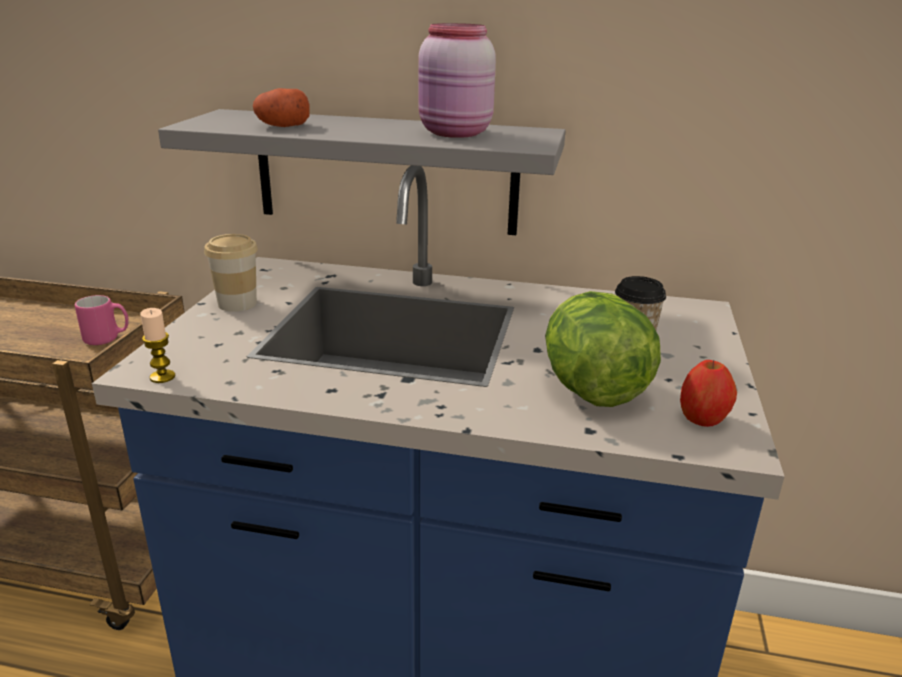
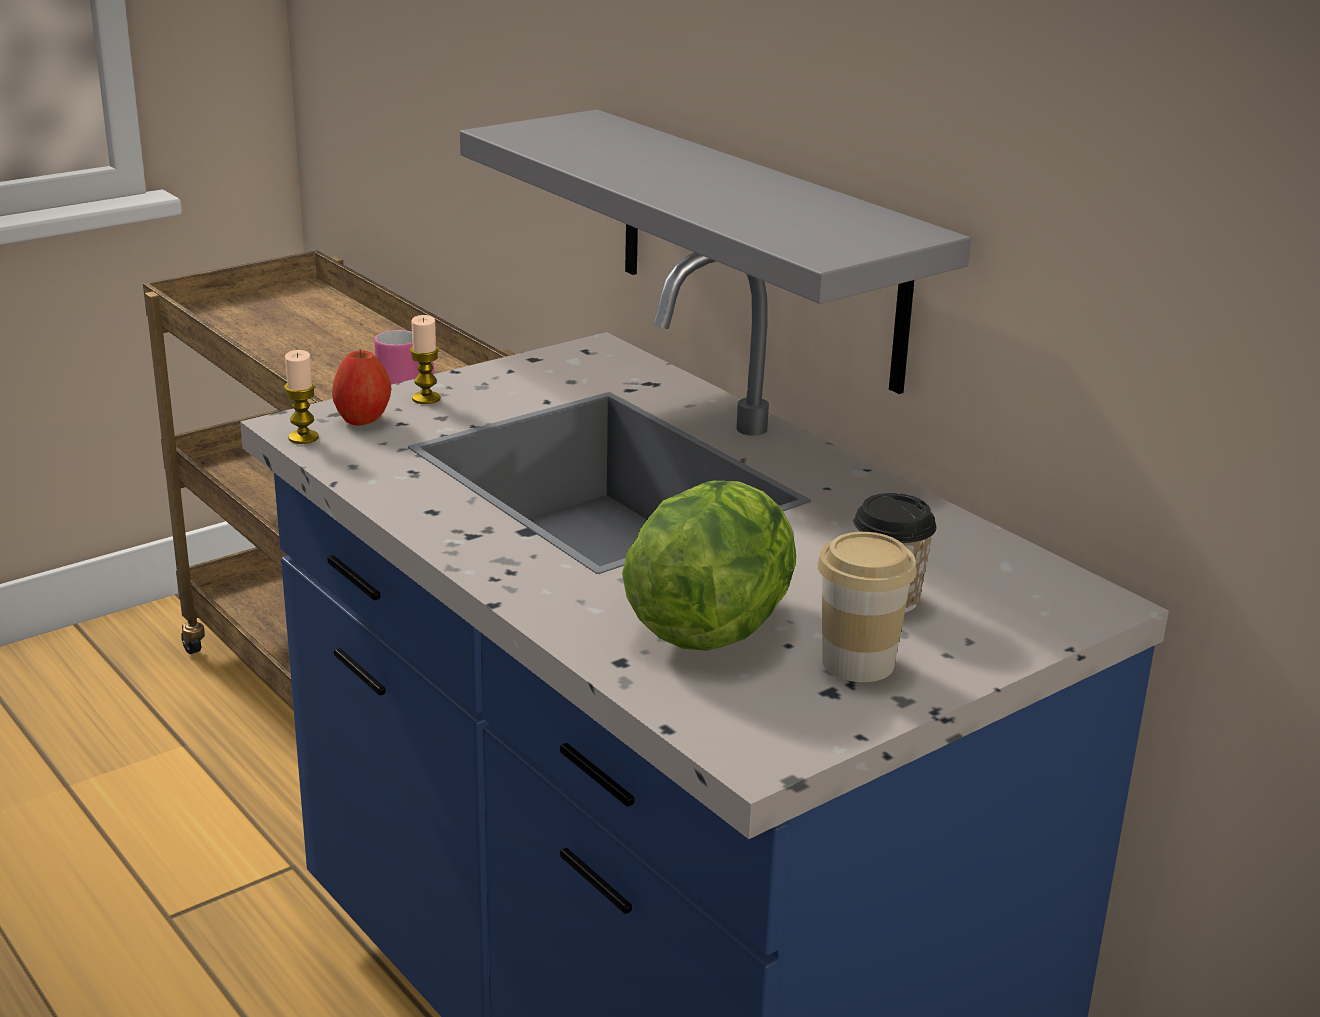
camera: 40 degrees right, 0 degrees up
cup [204,234,258,312] -> cup moved to [817,532,917,682]
potato [253,88,310,127] -> none
pink jar [418,23,496,138] -> none
apple [680,360,737,427] -> apple moved to [332,349,391,426]
none -> candle [410,315,441,404]

